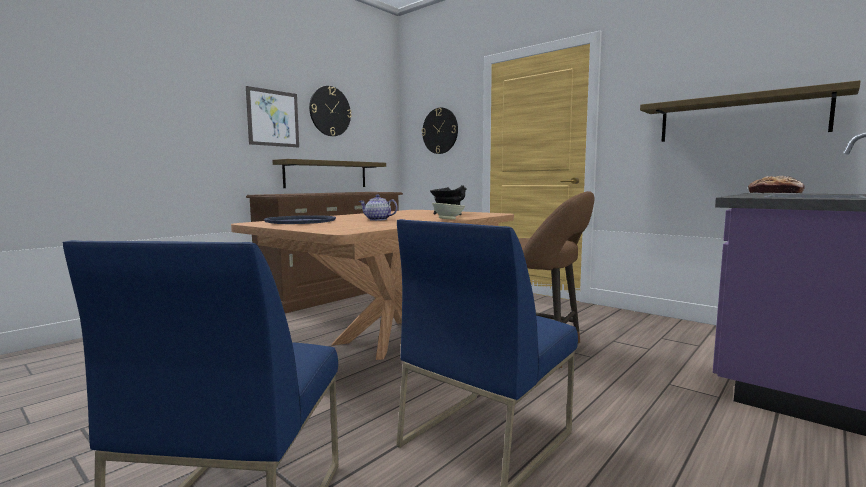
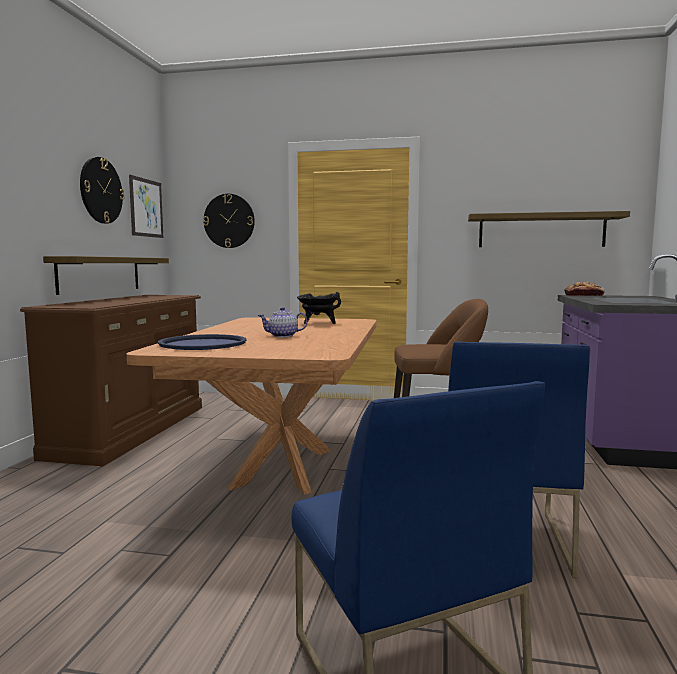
camera: 30 degrees left, 0 degrees up
picture [246,86,299,148] -> picture moved to [129,175,163,238]
beige bowl [432,203,465,219] -> none

